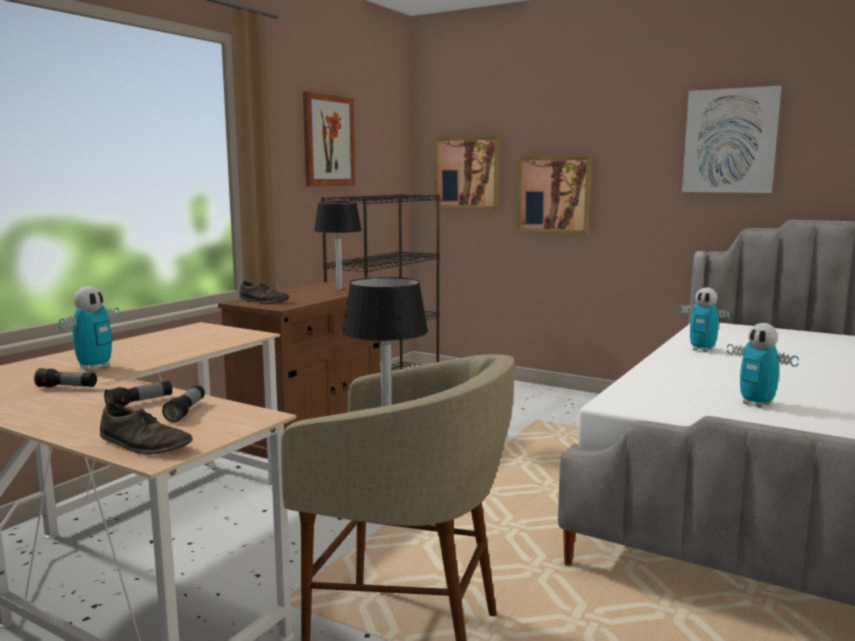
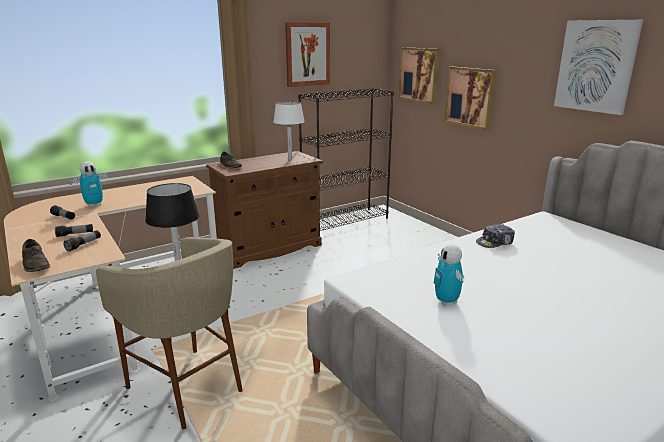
camera: 25 degrees right, 10 degrees up
black table lamp [314,202,362,290] -> white table lamp [273,101,305,160]
toy robot [678,287,734,352] -> cap [476,224,515,248]

